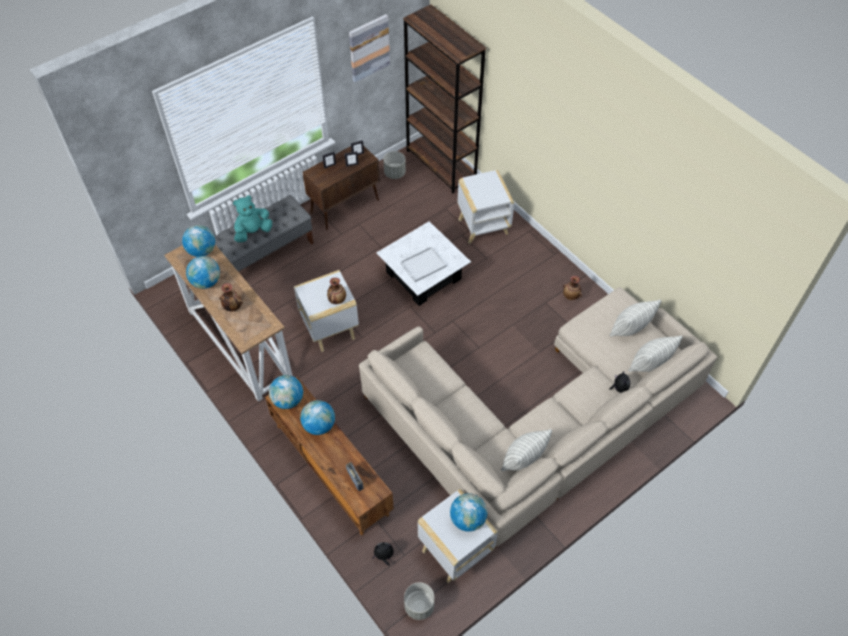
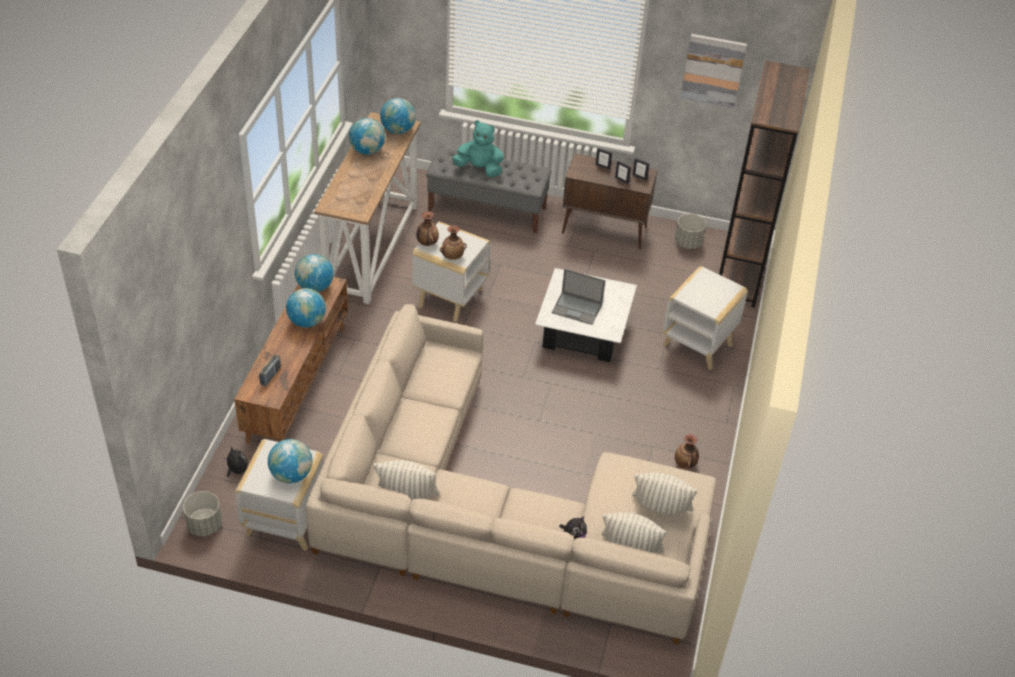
camera: 50 degrees right, 10 degrees down
vase [219,283,243,311] -> vase moved to [416,211,439,246]
white tray [400,246,447,282] -> laptop [552,269,606,325]

